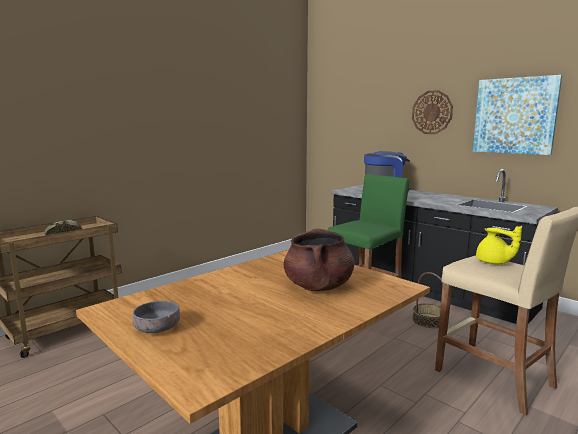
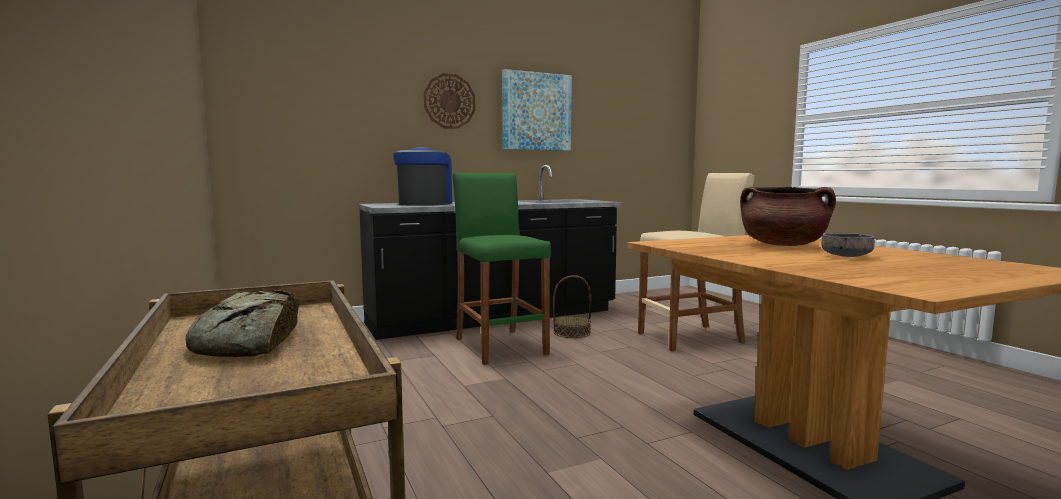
camera: 70 degrees left, 5 degrees down
grey bowl [133,301,180,333] -> grey bowl moved to [821,233,875,257]
yellow teapot [476,226,522,264] -> none

